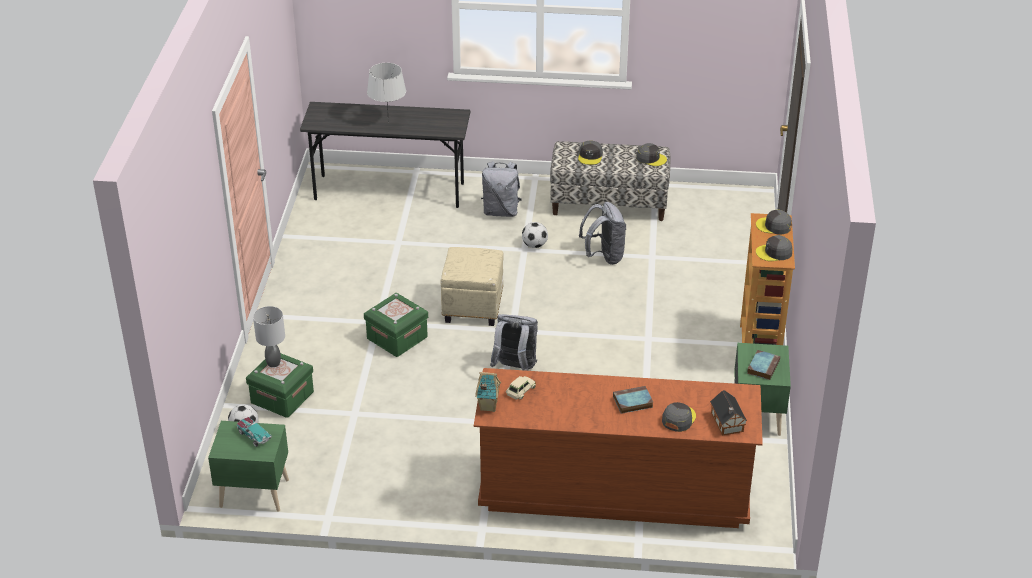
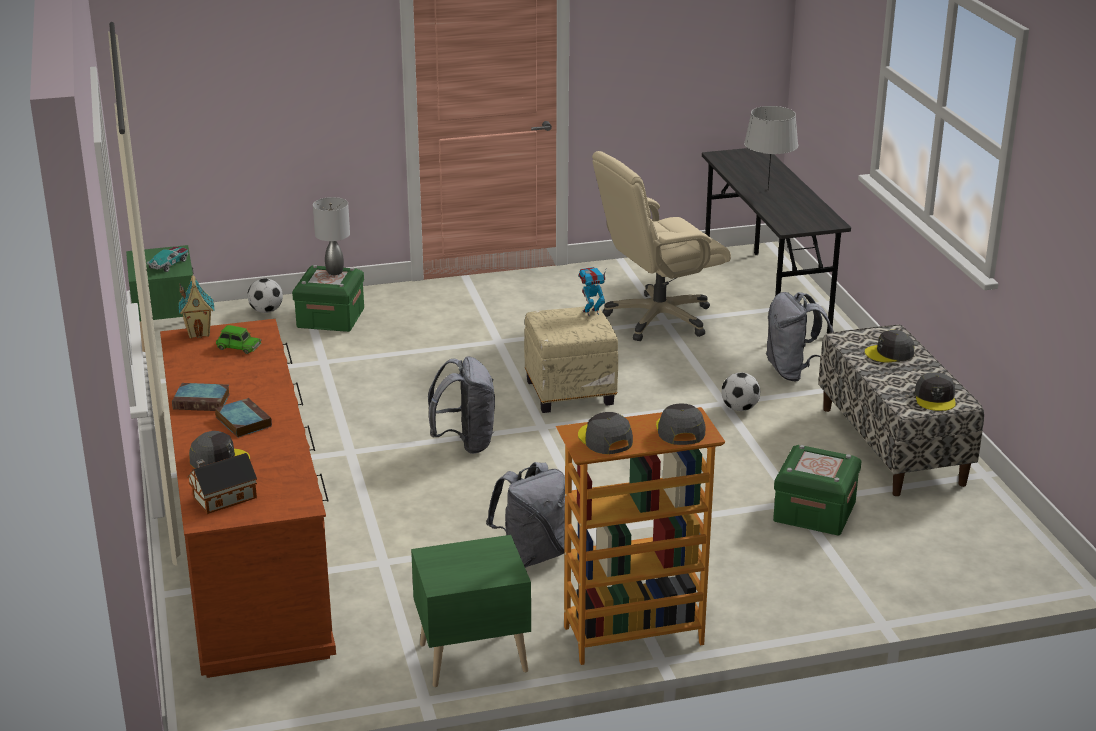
camera: 70 degrees right, 10 degrees down
green storage box [364,293,428,357] -> green storage box moved to [773,445,862,536]
beige toy car [506,376,536,400] -> green toy car [216,325,261,354]
grey backpack [579,202,626,265] -> grey backpack moved to [486,462,565,568]
book [747,350,780,380] -> book moved to [172,383,230,411]
none -> toy robot [578,267,606,316]
none -> beige office chair [592,151,731,341]

